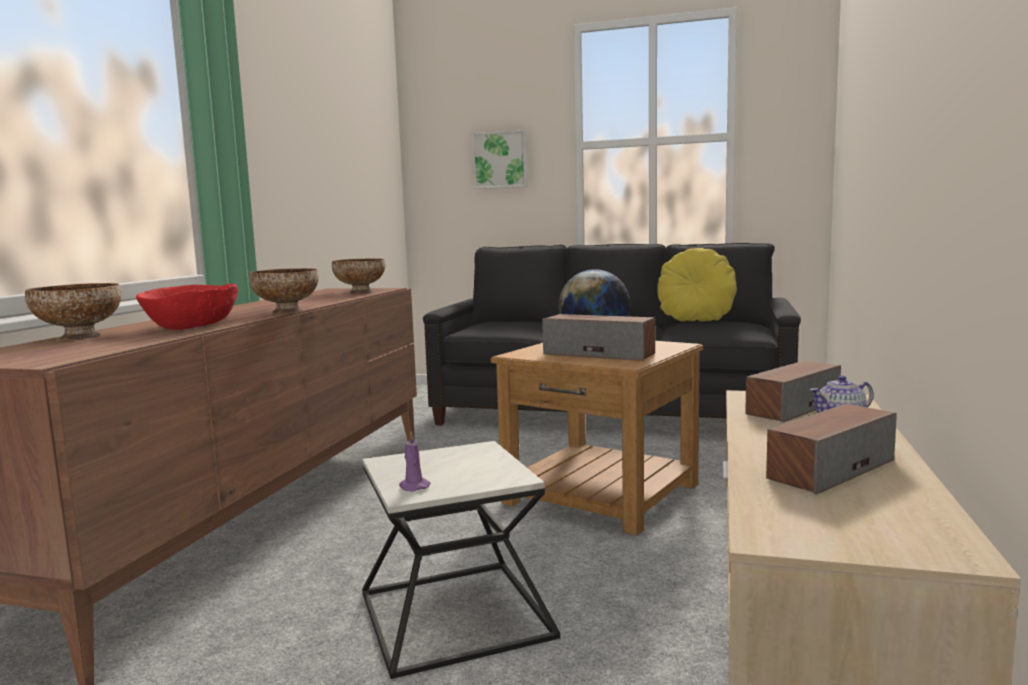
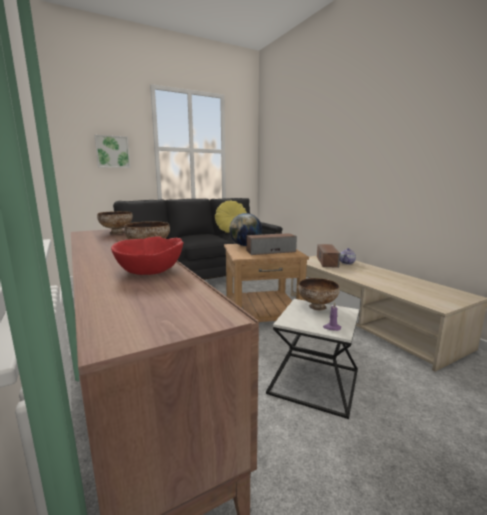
camera: 45 degrees left, 5 degrees up
bowl [25,283,121,340] -> bowl moved to [298,278,340,310]
speaker [766,404,897,495] -> none

